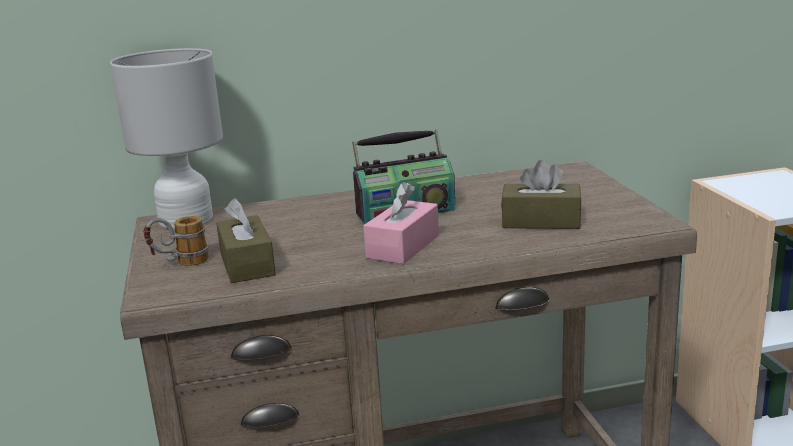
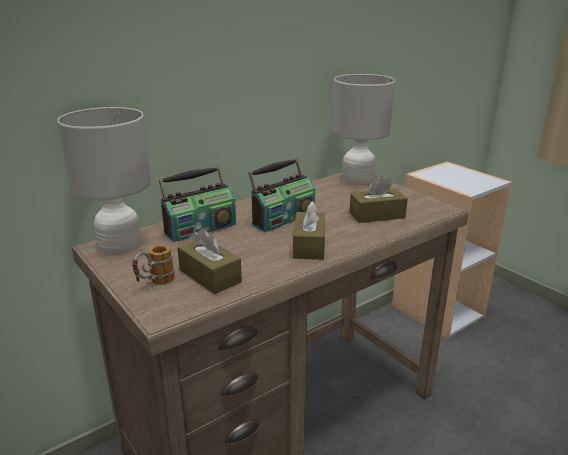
camera: 25 degrees left, 5 degrees up
pink tissue box [363,182,439,264] -> brown tissue box [293,201,325,260]
none -> radio [159,167,236,242]
none -> grey table lamp [332,74,395,184]

